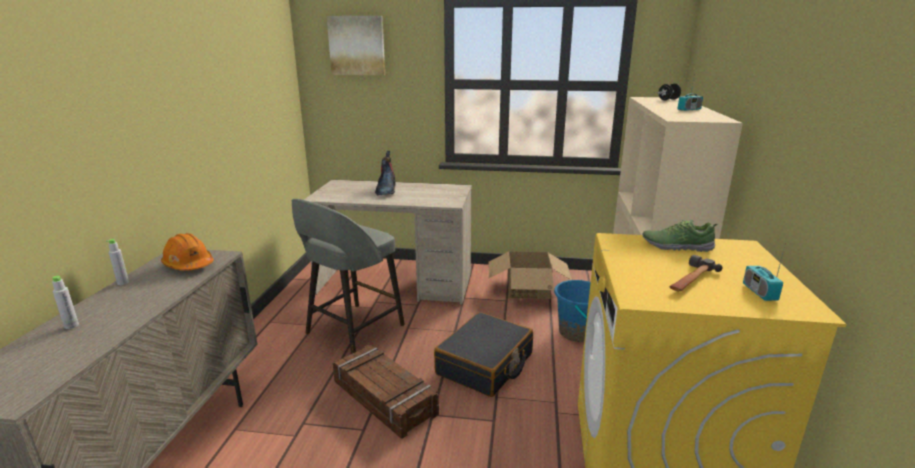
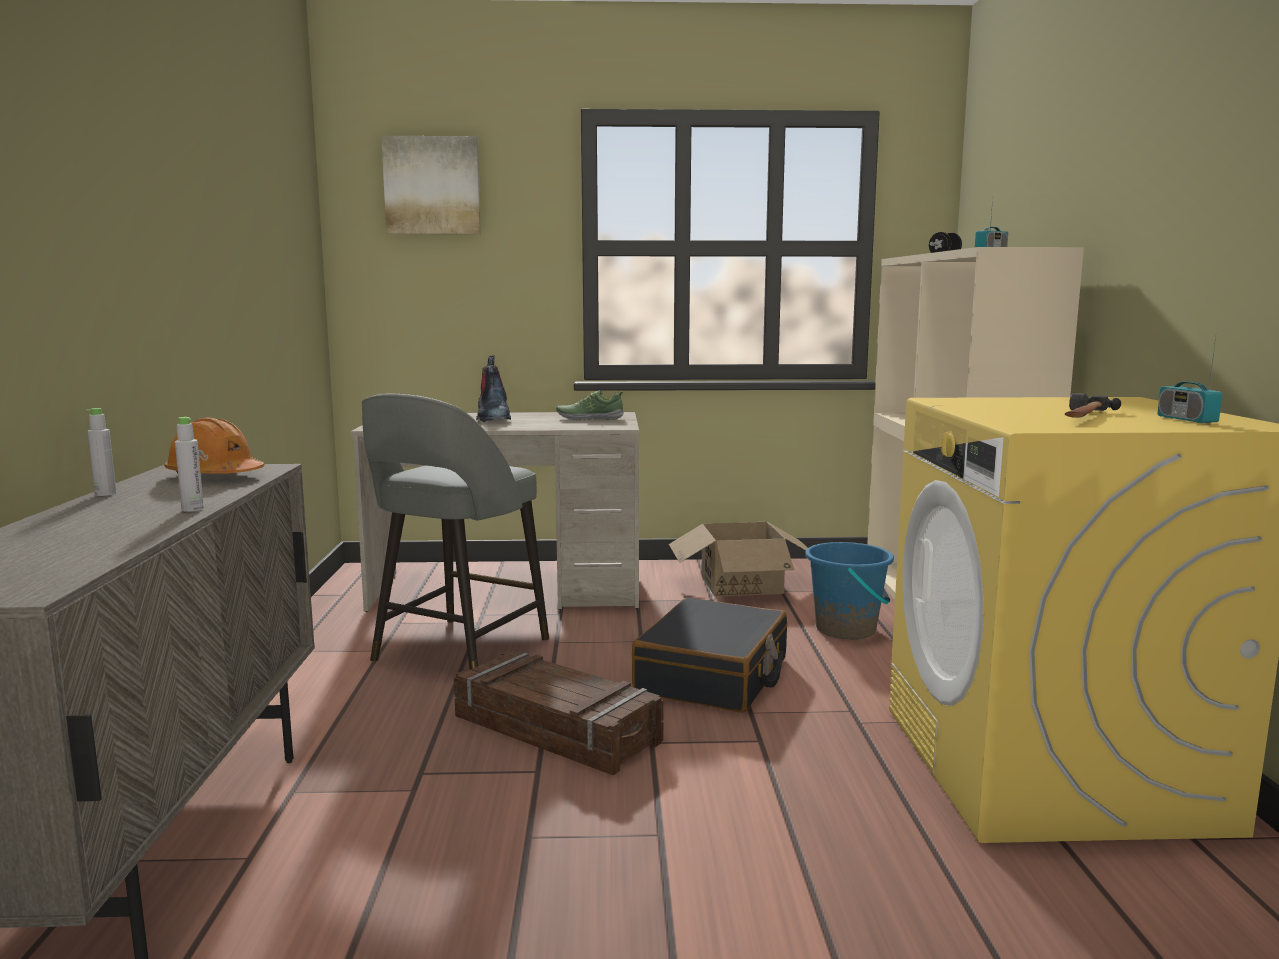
camera: 10 degrees left, 10 degrees down
grey bottle [52,276,79,329] -> grey bottle moved to [175,417,204,512]
shoe [643,219,718,252] -> shoe moved to [556,390,624,420]

